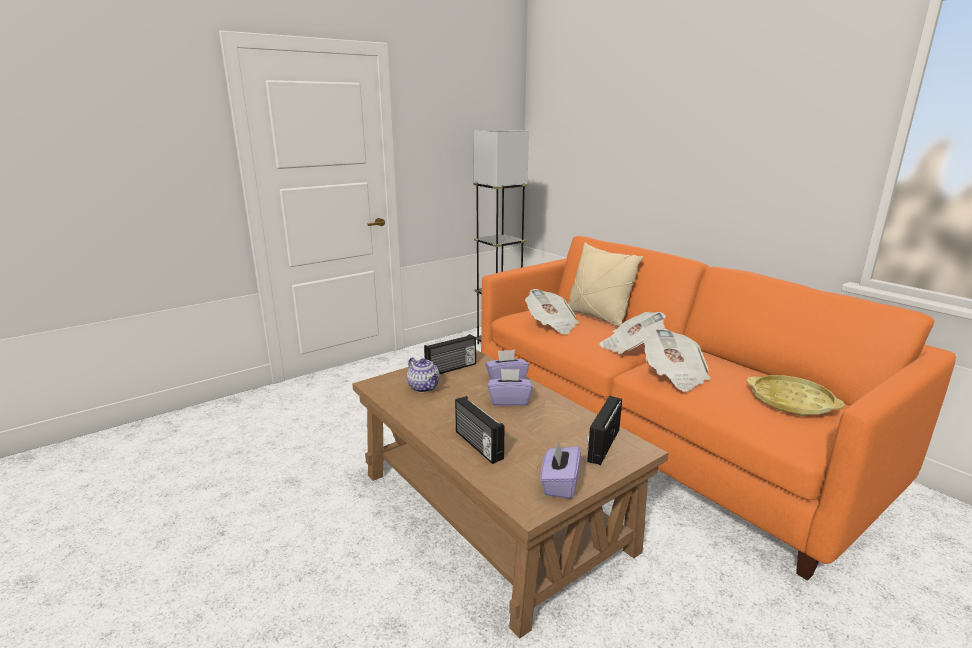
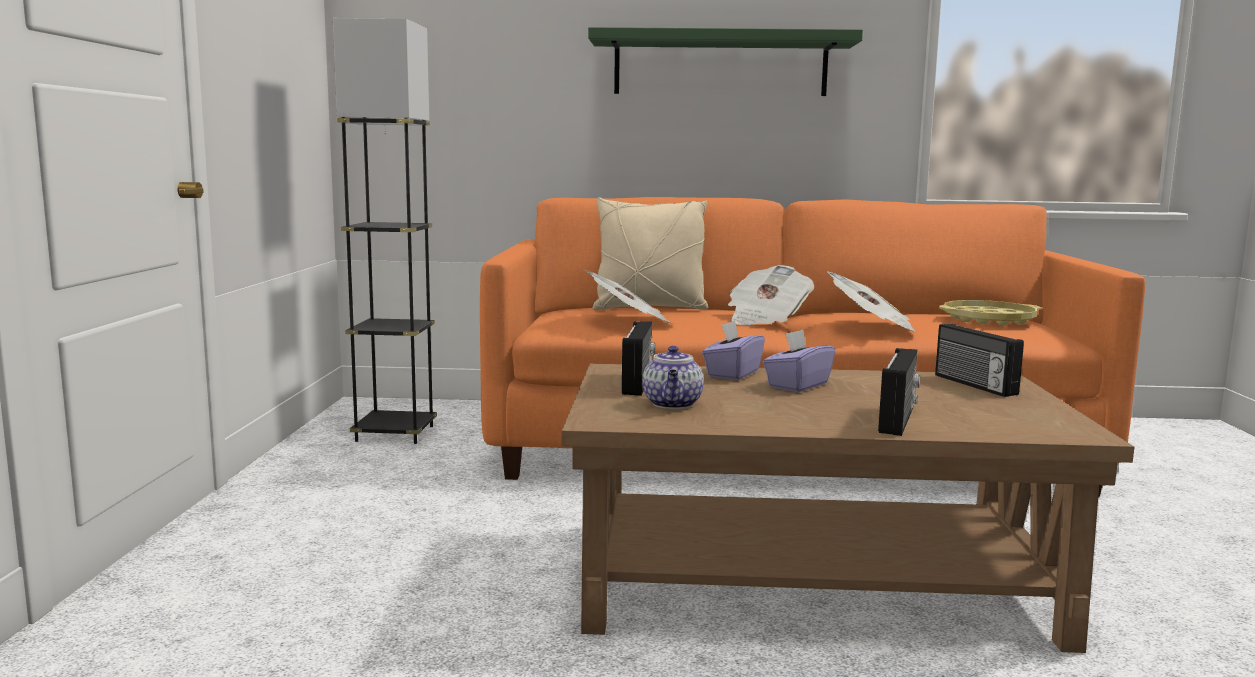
camera: 50 degrees left, 10 degrees down
teapot [407,357,440,392] -> teapot turned 90 degrees clockwise [643,346,704,409]
radio [455,396,504,464] -> radio turned 75 degrees counterclockwise [878,348,920,436]
purple tissue box [540,441,581,499] -> none
none -> green shelf [588,27,863,96]

